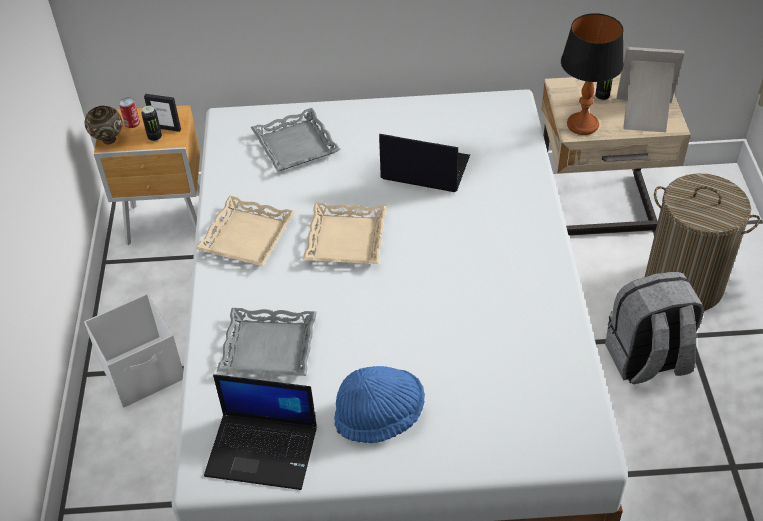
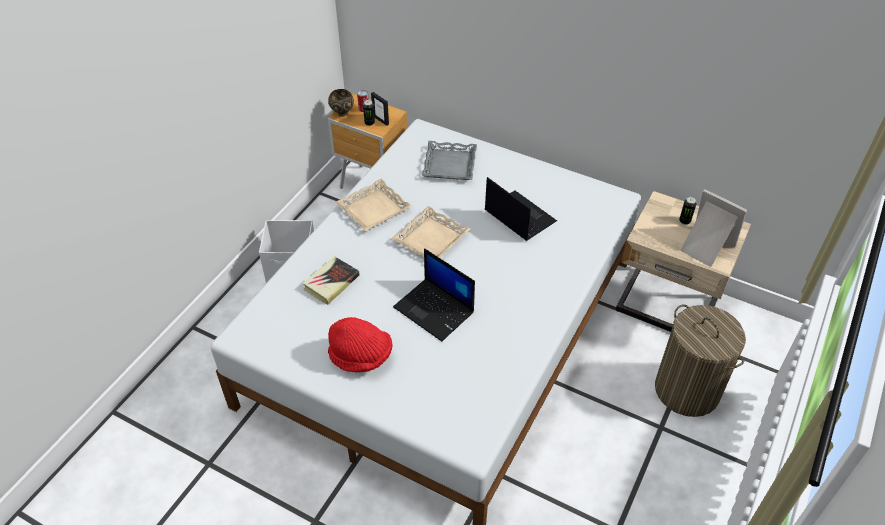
camera: 30 degrees right, 0 degrees up
laptop [204,374,317,490] -> laptop moved to [393,248,475,342]
grey tray [217,308,317,376] -> book [303,256,359,305]
blue hat [334,366,425,443] -> red hat [328,317,393,372]
table lamp [561,13,624,135] -> none
grey backpack [605,272,704,384] -> none

